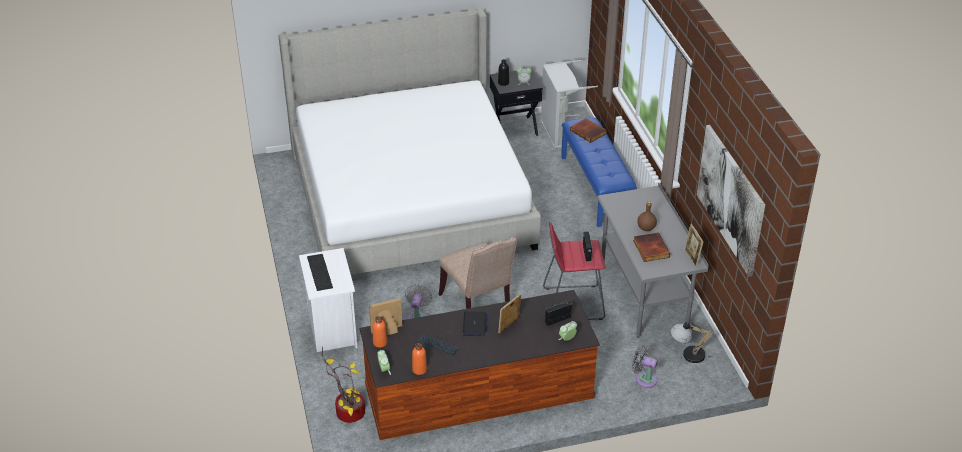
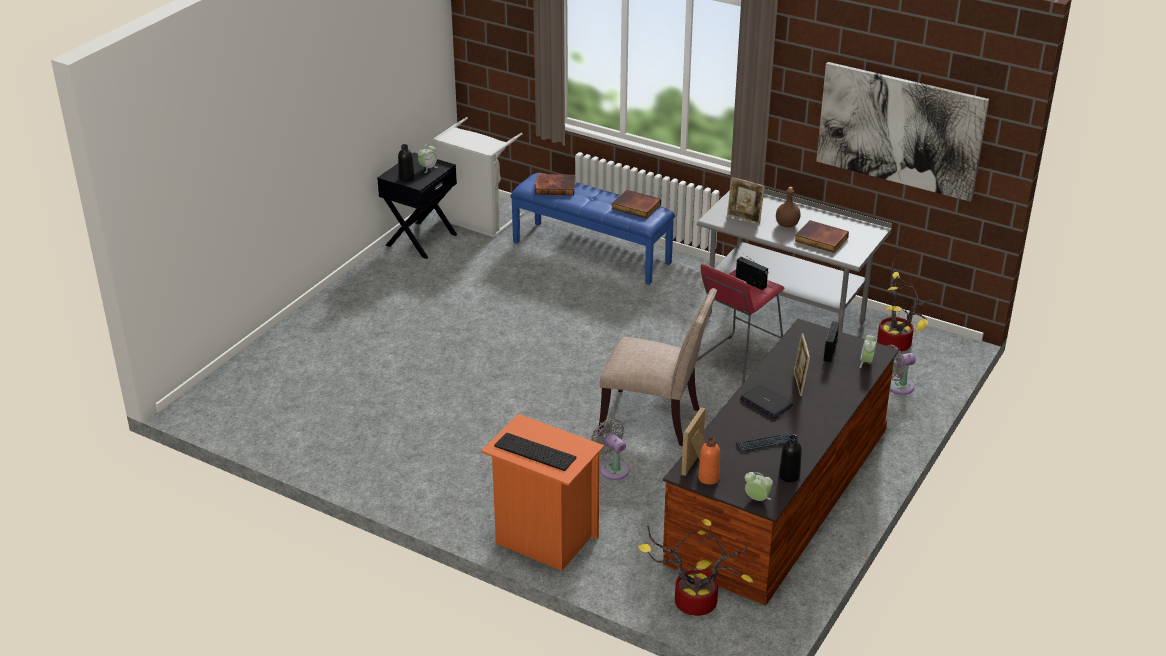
camera: 45 degrees left, 5 degrees down
bed [278,8,541,275] -> none
white nightstand [299,248,358,352] -> orange nightstand [481,414,604,571]
orange bottle [412,343,427,375] -> black bottle [779,435,802,482]
table lamp [671,322,714,363] -> potted plant [877,253,934,352]
picture frame [684,224,703,268] -> picture frame moved to [727,177,765,224]
none -> book [612,190,661,219]

